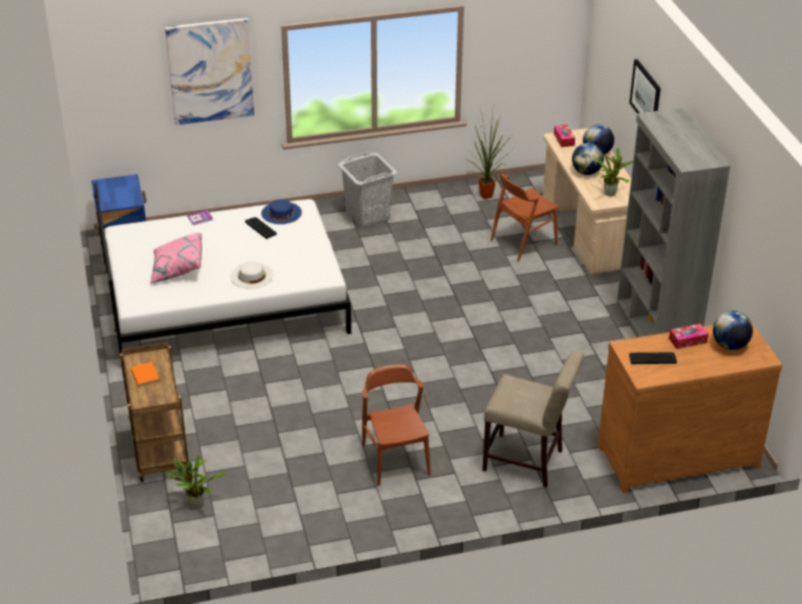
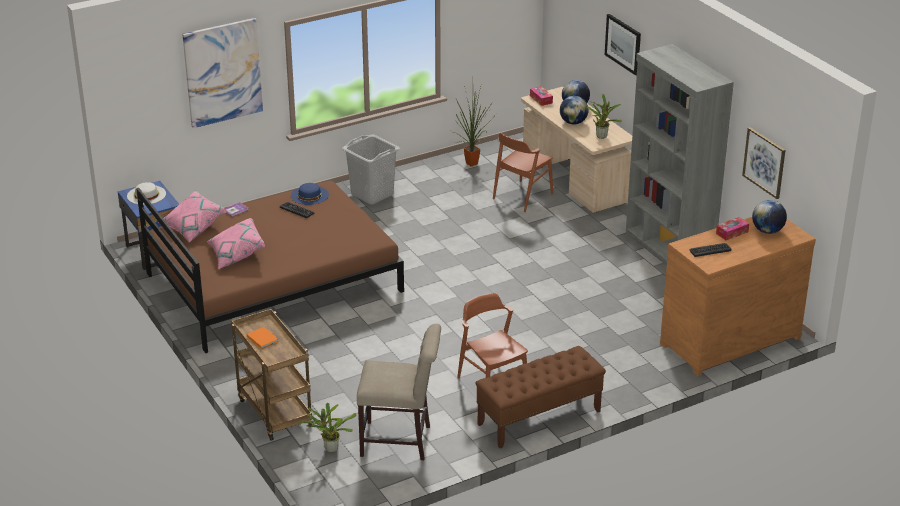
camera: 15 degrees left, 5 degrees down
white bed [94,183,351,359] -> brown bed [136,181,404,353]
white hat [230,261,273,289] -> white hat moved to [127,182,166,205]
beige chair [483,351,584,487] -> beige chair moved to [357,324,441,460]
none -> pink pillow [163,191,227,243]
none -> brown bench [475,346,606,448]
none -> picture [742,127,785,199]

